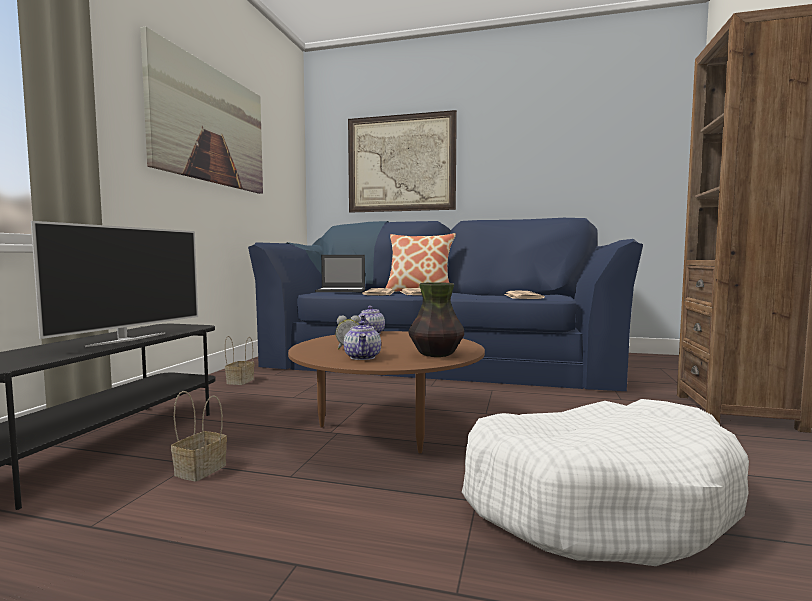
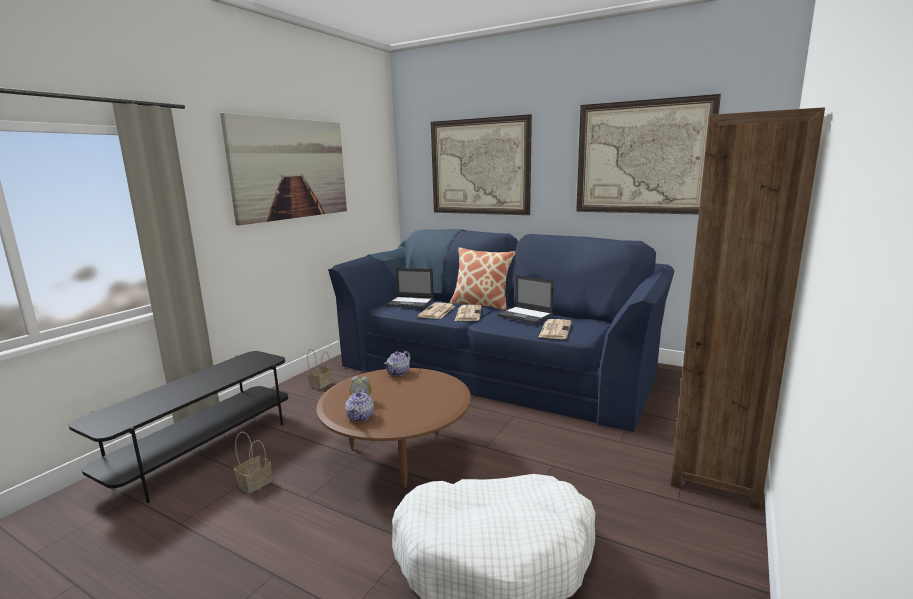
camera: 15 degrees right, 10 degrees up
television [31,221,198,347] -> none
vase [409,282,464,357] -> none
none -> laptop [497,275,554,324]
none -> picture [576,94,721,215]

